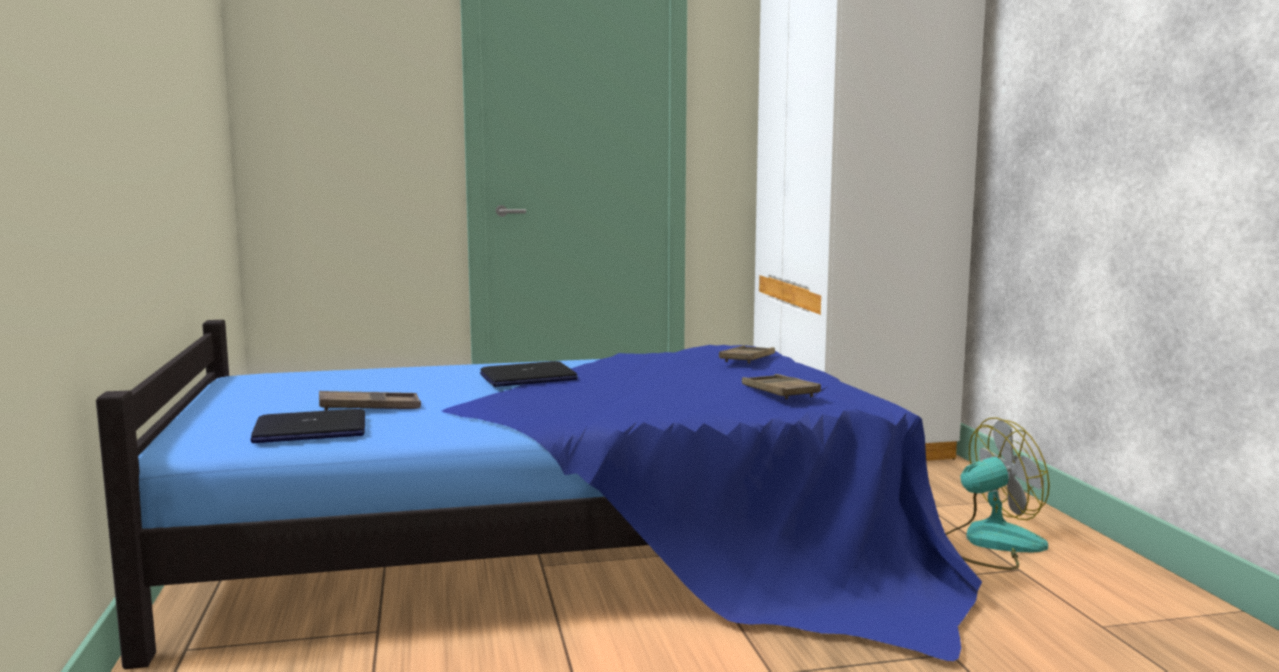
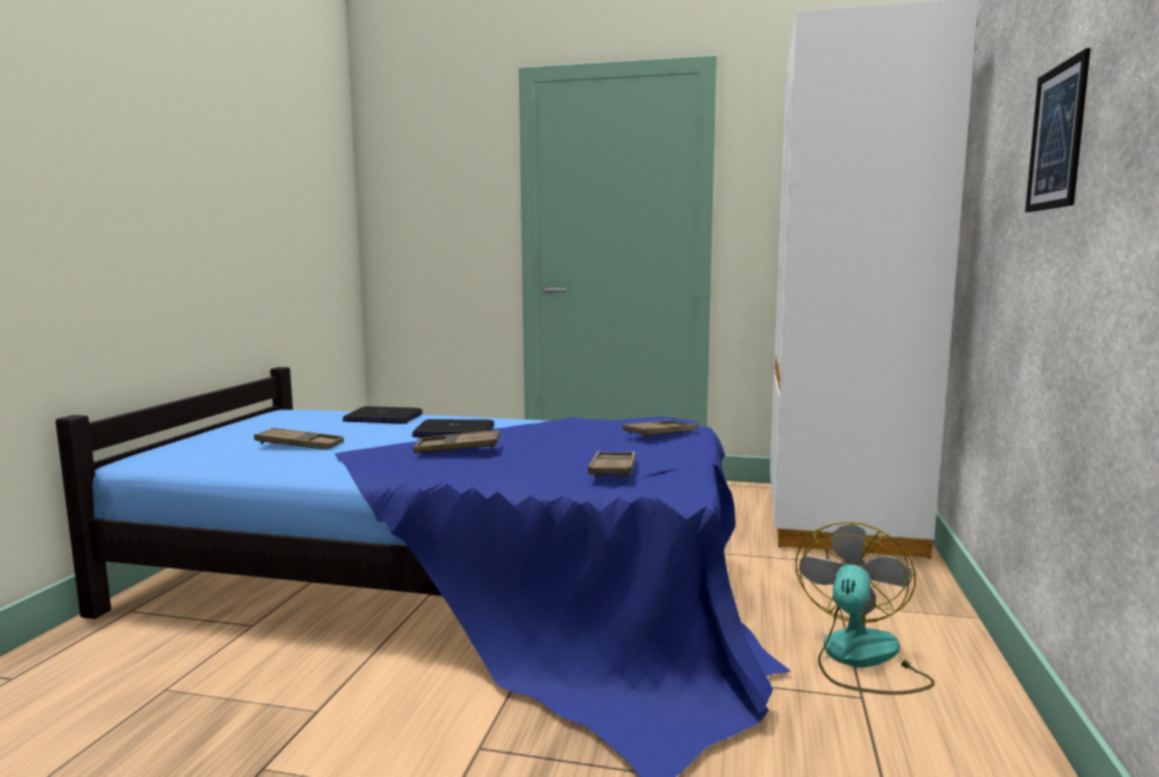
camera: 25 degrees right, 0 degrees up
laptop [250,409,365,443] -> laptop moved to [342,406,423,424]
fan [945,417,1050,570] -> fan turned 75 degrees counterclockwise [795,522,935,695]
none -> brown tray [413,430,500,453]
none -> picture [1025,48,1091,212]

